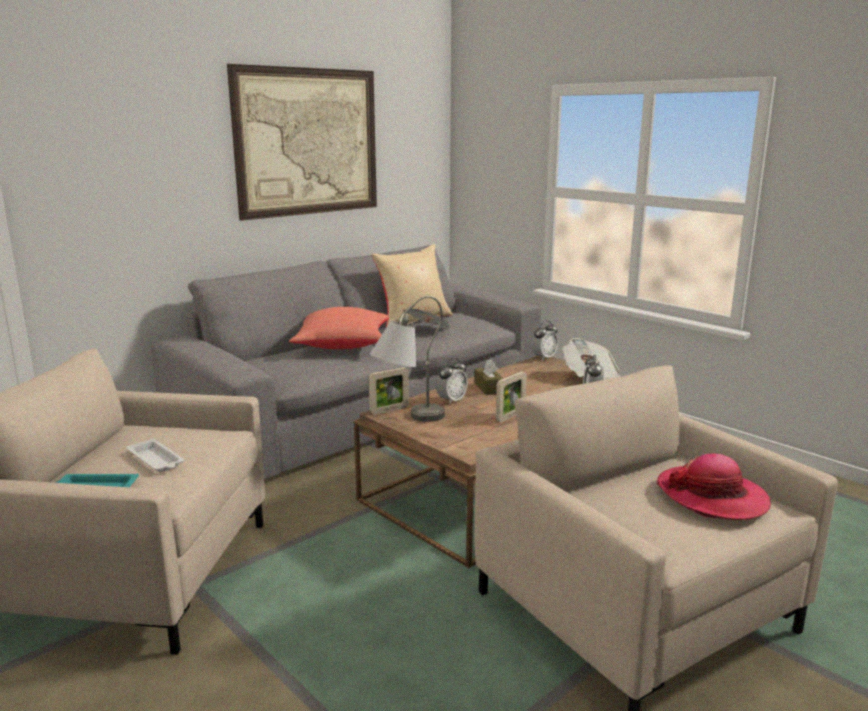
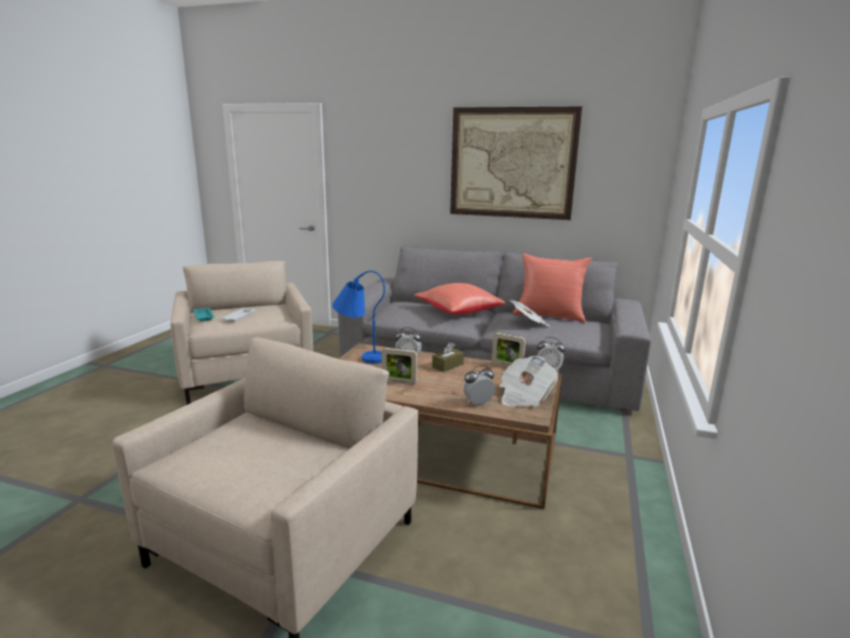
camera: 60 degrees right, 0 degrees up
picture frame [369,367,409,415] -> picture frame moved to [492,333,526,367]
grey table lamp [370,296,445,422] -> blue table lamp [332,271,385,364]
beige pillow [372,244,453,328] -> red pillow [513,253,592,323]
hat [656,453,771,520] -> none

